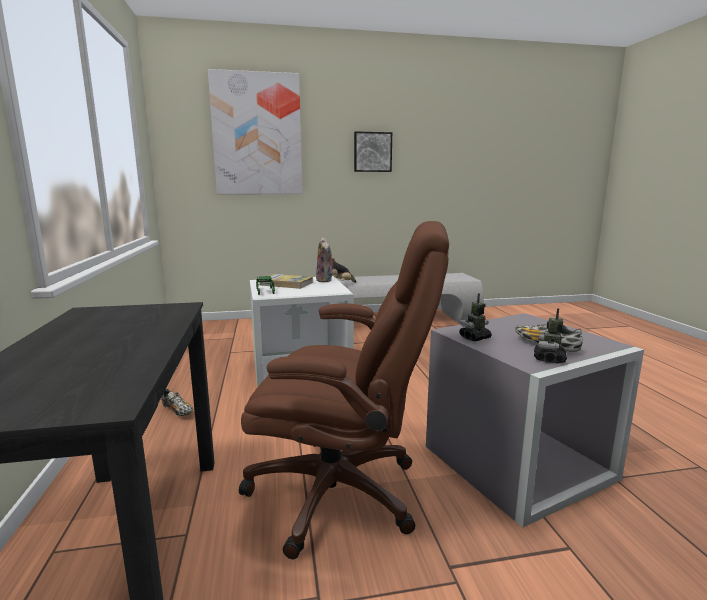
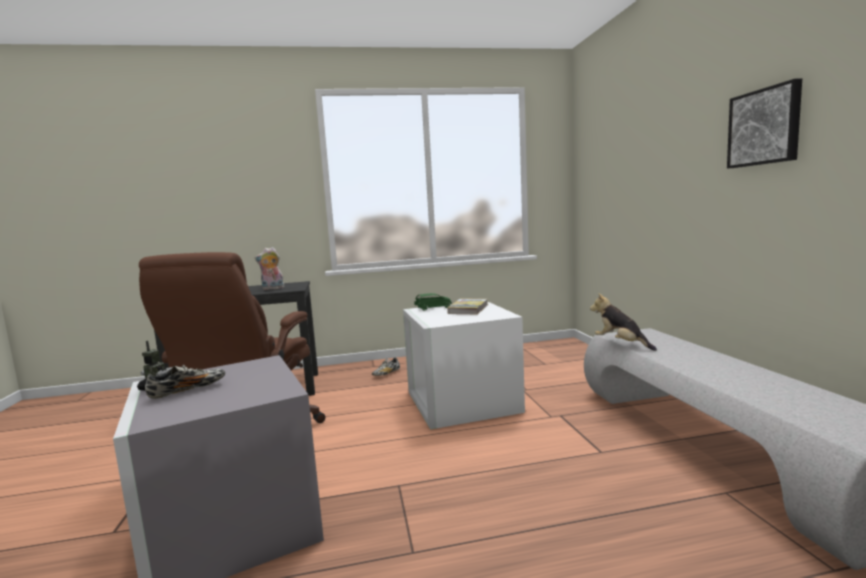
camera: 90 degrees right, 5 degrees down
picture [208,69,302,194] -> none
plush toy [316,237,335,282] -> plush toy moved to [255,247,285,290]
toy robot [459,293,492,341] -> none

